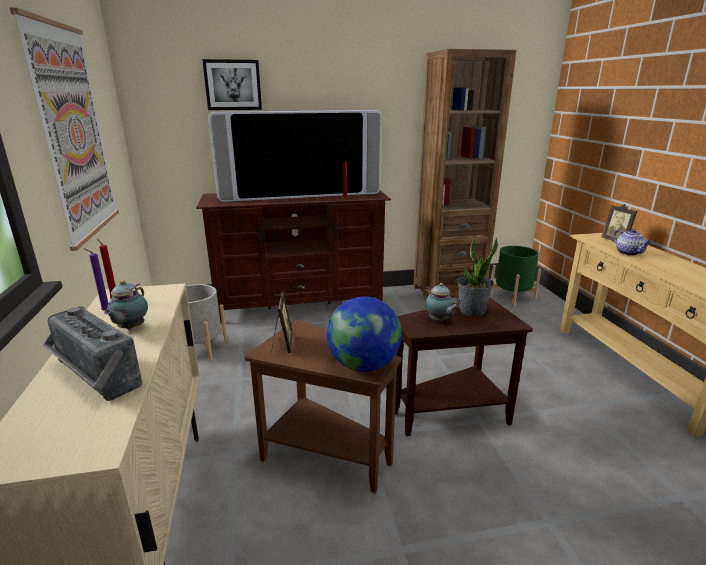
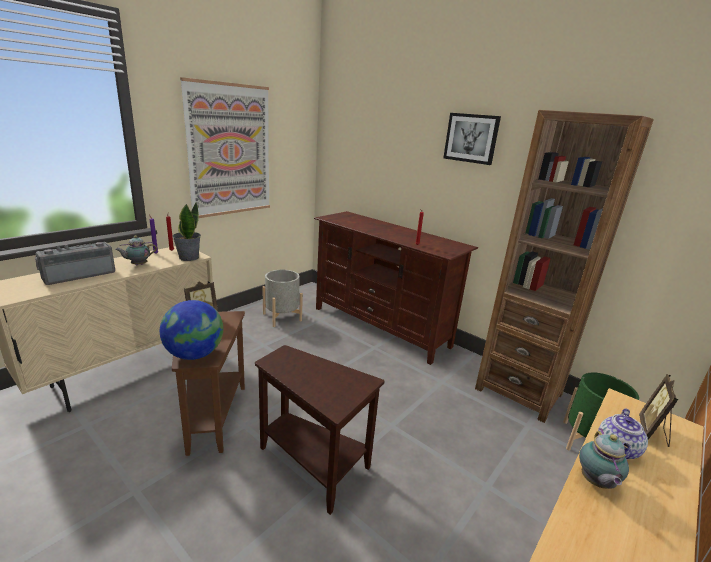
camera: 50 degrees right, 0 degrees up
radio [43,307,142,401] -> radio turned 45 degrees clockwise [35,242,115,285]
picture [202,59,262,110] -> picture moved to [443,113,501,165]
television [208,110,382,202] -> none
teapot [423,283,460,322] -> teapot moved to [579,428,629,489]
potted plant [457,235,498,316] -> potted plant moved to [173,202,201,261]

